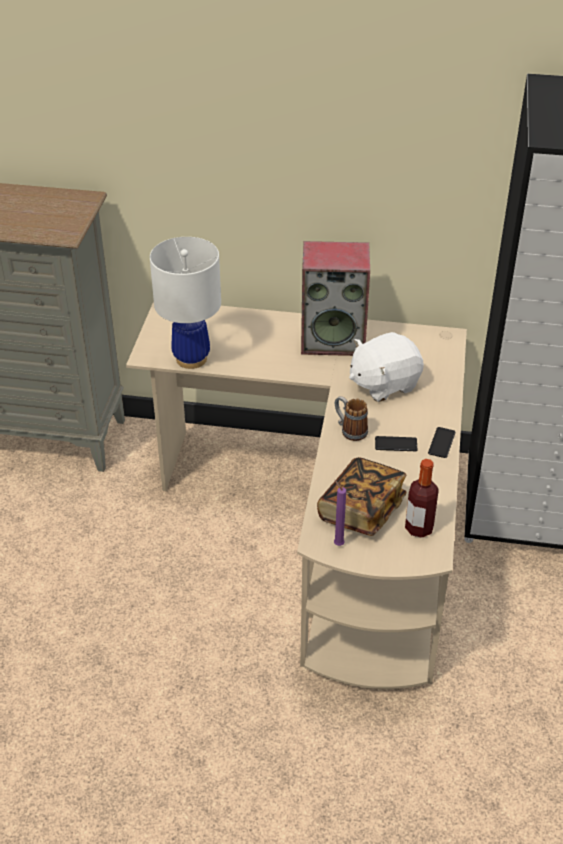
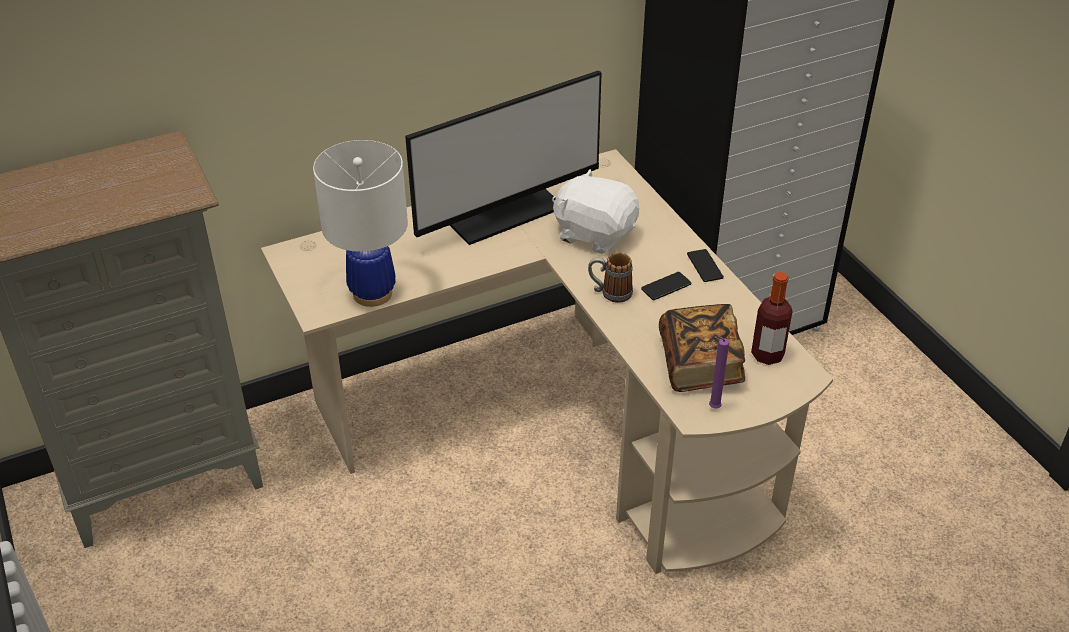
camera: 35 degrees left, 0 degrees up
speaker [301,241,370,356] -> monitor [405,70,602,245]
white plush toy [349,332,424,402] -> white plush toy turned 90 degrees clockwise [552,169,639,254]

